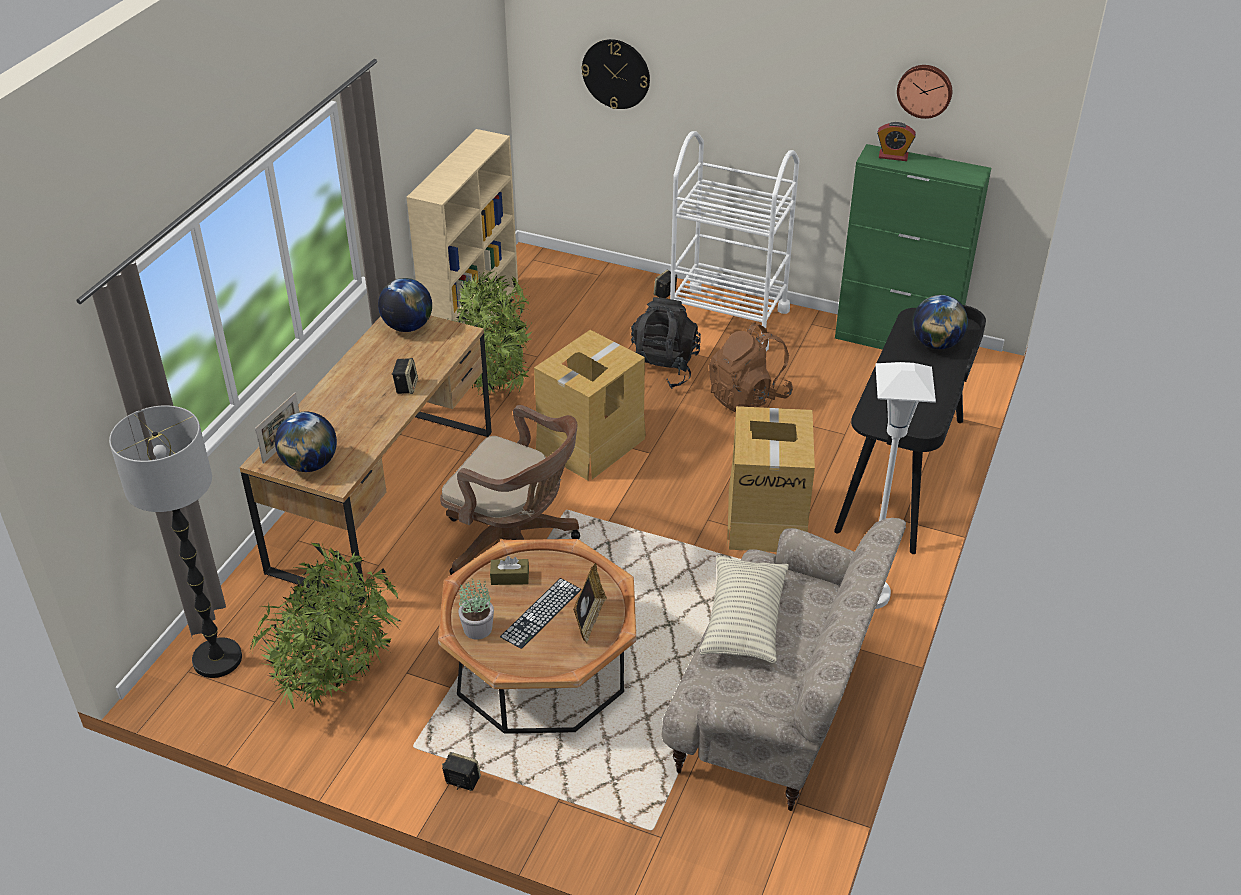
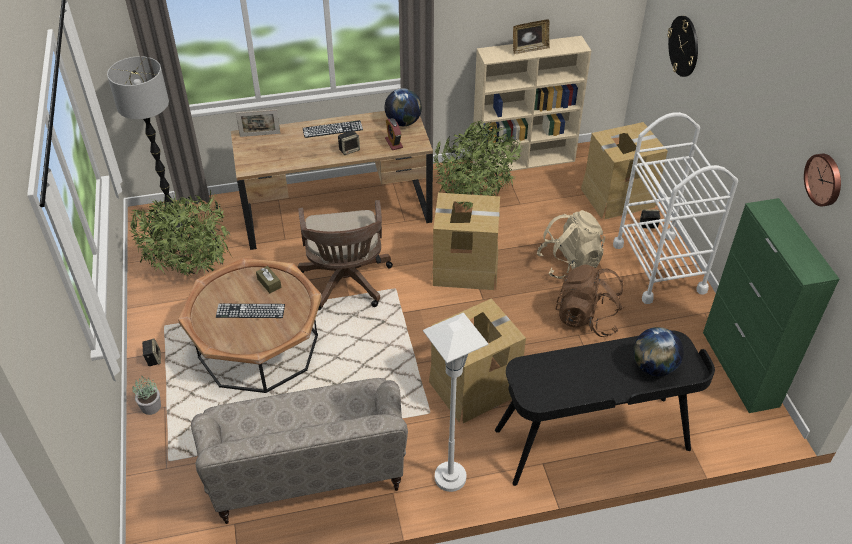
camera: 55 degrees right, 5 degrees up
globe [275,412,337,472] -> none
potted plant [458,579,494,639] -> potted plant moved to [132,376,161,415]
picture frame [573,563,607,644] -> picture frame moved to [513,19,550,54]
black backpack [631,297,701,389] -> beige backpack [537,210,605,279]
pillow [699,555,789,663] -> none
alarm clock [877,122,916,161] -> alarm clock moved to [385,118,403,150]
none -> keyboard [303,120,363,138]
none -> cardboard box [581,122,668,219]

